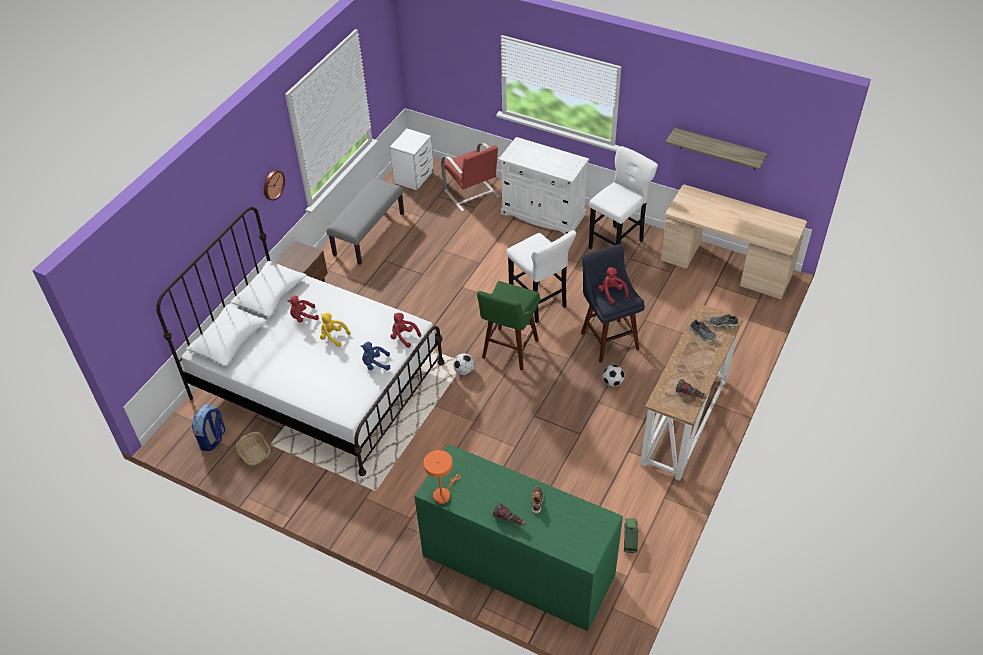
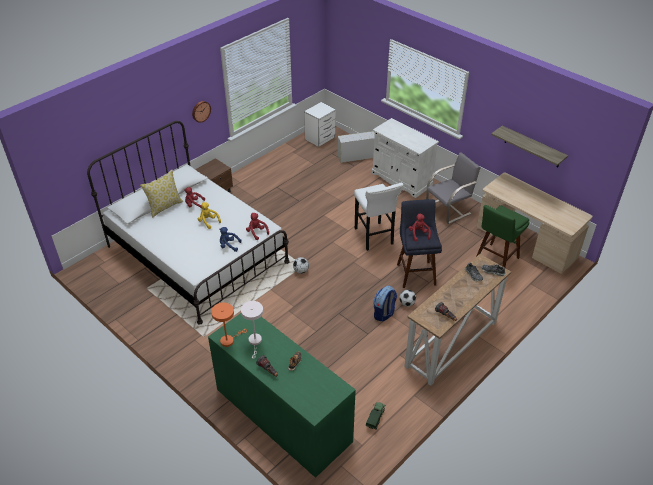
camera: 15 degrees right, 5 degrees down
backpack [191,404,225,451] -> backpack moved to [373,286,397,322]
basket [236,432,270,467] -> none
grey bench [327,178,404,265] -> none
red chair [441,142,500,212] -> white storage box [338,131,375,163]
green stool [477,281,540,371] -> green stool moved to [476,205,529,268]
white stool [589,146,658,249] -> grey chair [426,152,481,224]
none -> pillow [140,170,183,217]
none -> white table lamp [241,301,263,359]

